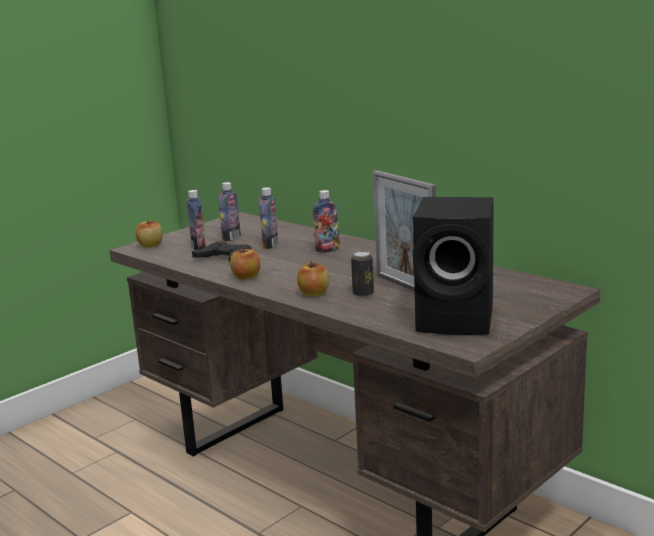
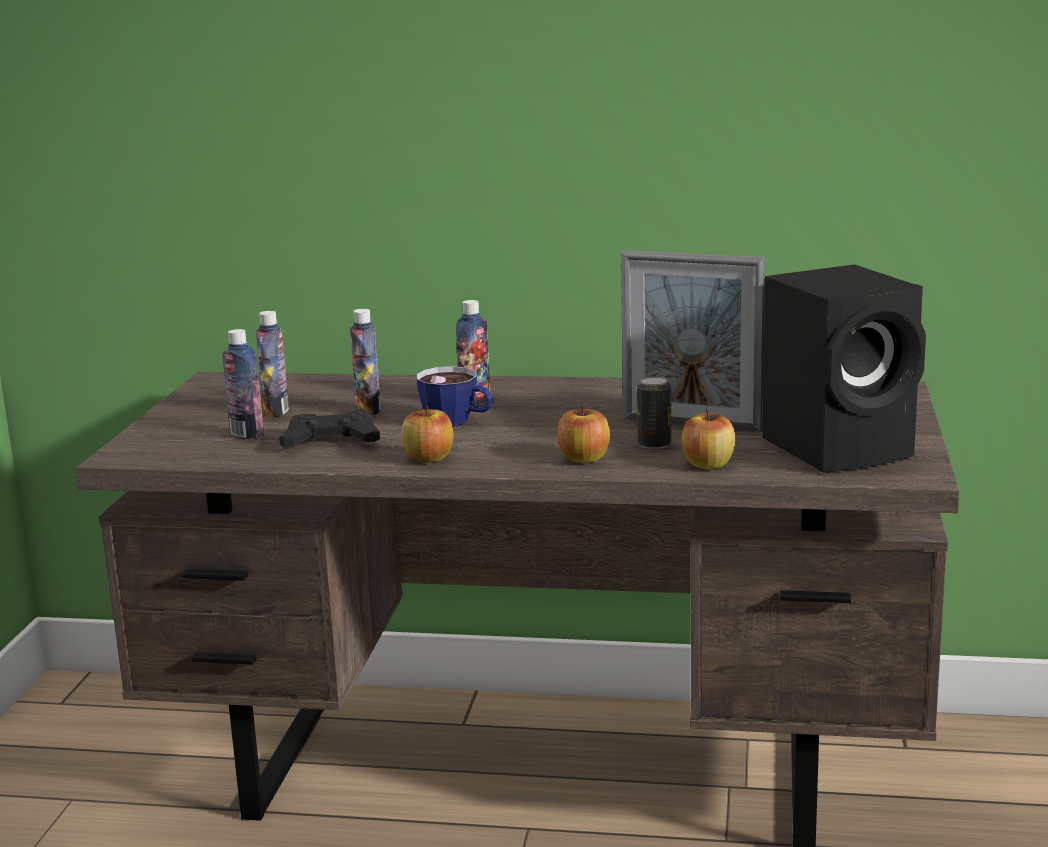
camera: 35 degrees left, 0 degrees up
apple [136,218,163,248] -> apple moved to [681,409,735,469]
none -> cup [416,366,493,426]

